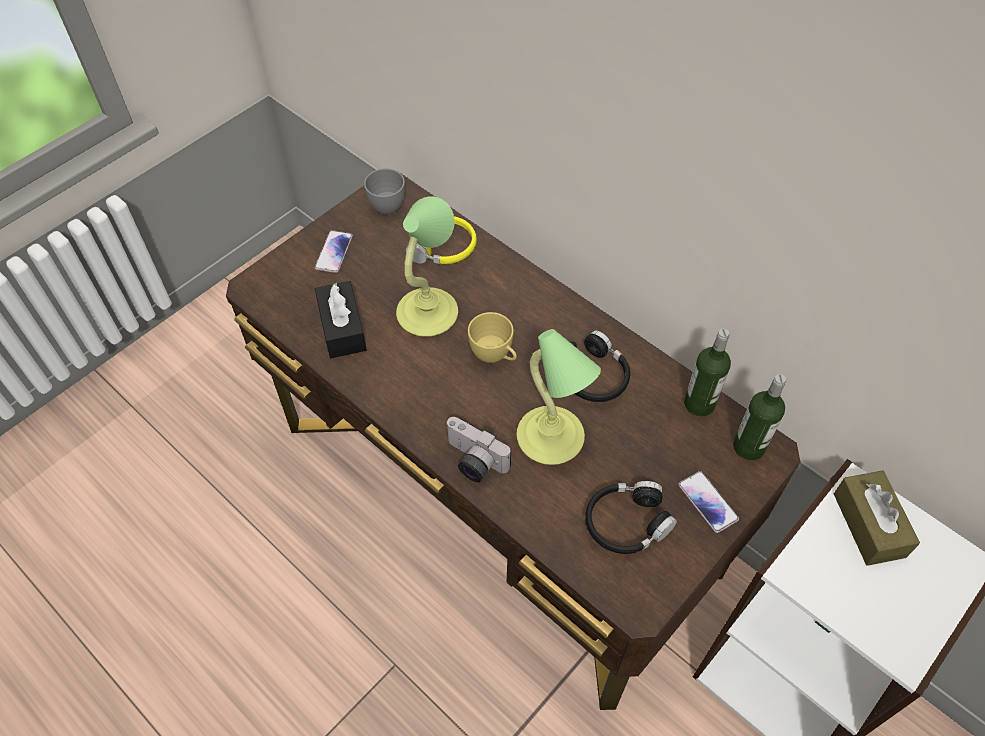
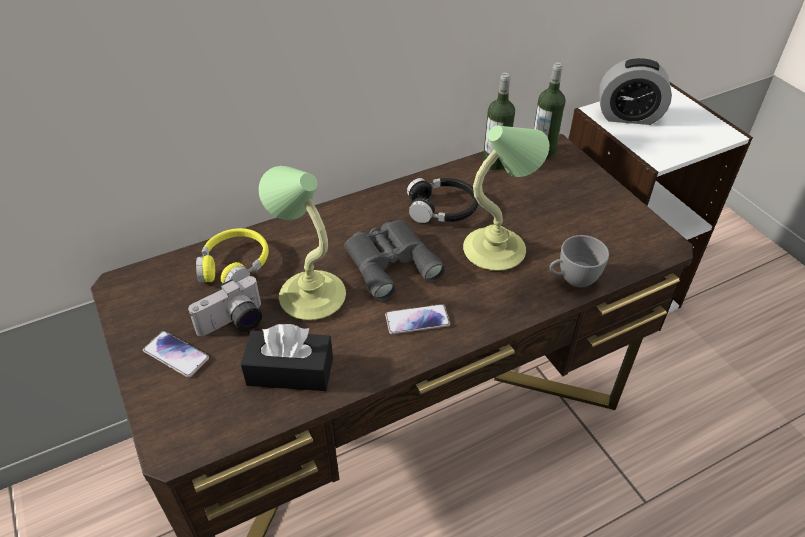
camera: 70 degrees left, 10 degrees down
grey cup [364,168,405,215] -> grey cup moved to [550,235,609,287]
camera [446,417,511,482] -> camera moved to [188,276,262,336]
yellow cup [468,312,517,363] -> grey binoculars [344,220,446,302]
black headphones [585,481,677,554] -> none
phone [678,471,739,533] -> phone moved to [385,304,450,334]
brown tissue box [834,470,920,566] -> alarm clock [599,58,672,125]

